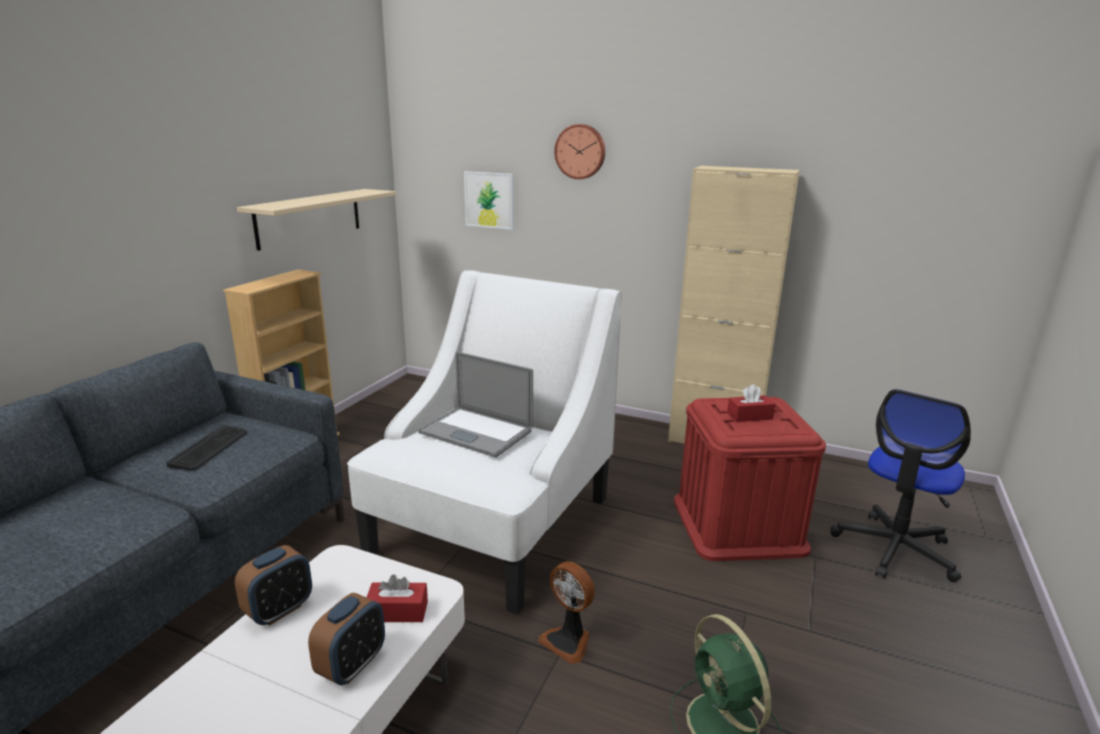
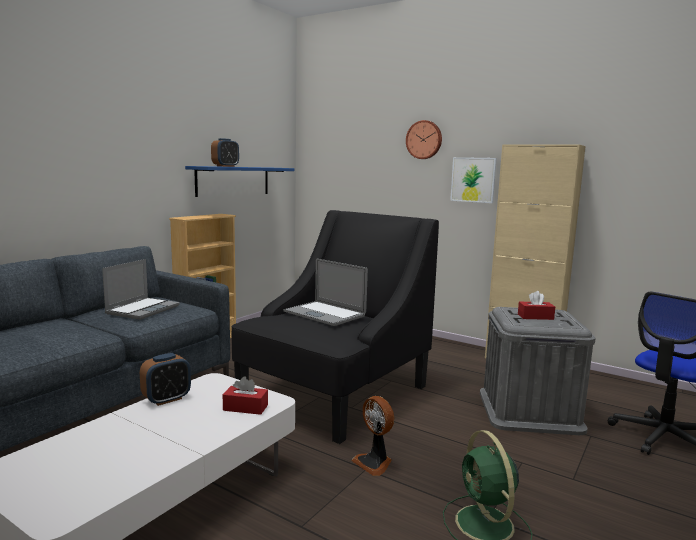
camera: 10 degrees right, 10 degrees down
keyboard [166,425,247,470] -> laptop [102,259,180,320]
beige shelf [237,189,396,251] -> blue shelf [185,166,294,197]
alarm clock [308,593,385,685] -> alarm clock moved to [211,138,239,167]
white armchair [347,270,622,615] -> black armchair [231,210,439,444]
picture [464,171,514,230] -> picture moved to [450,157,497,203]
red storage box [674,397,826,561] -> grey storage box [480,307,596,435]

